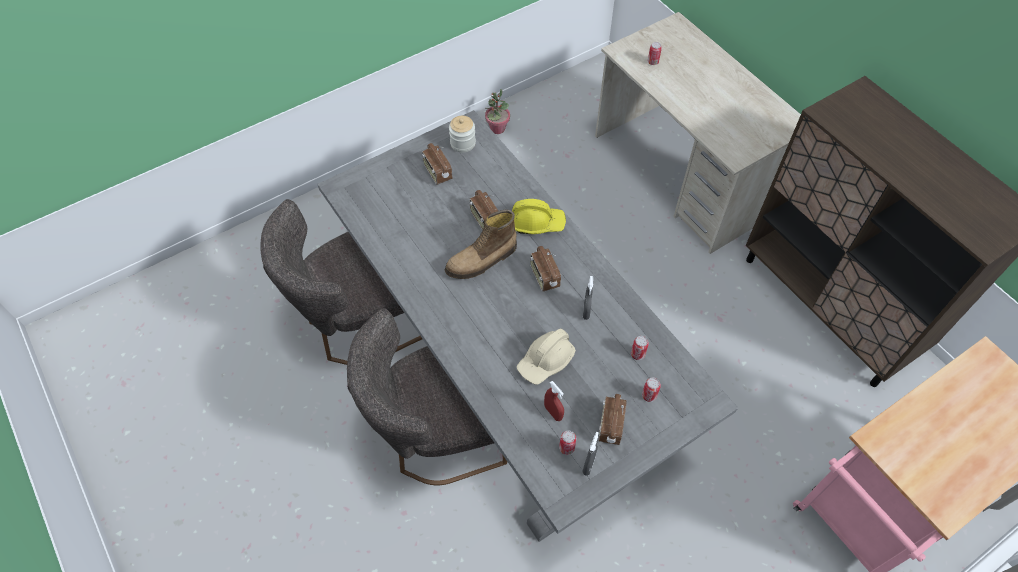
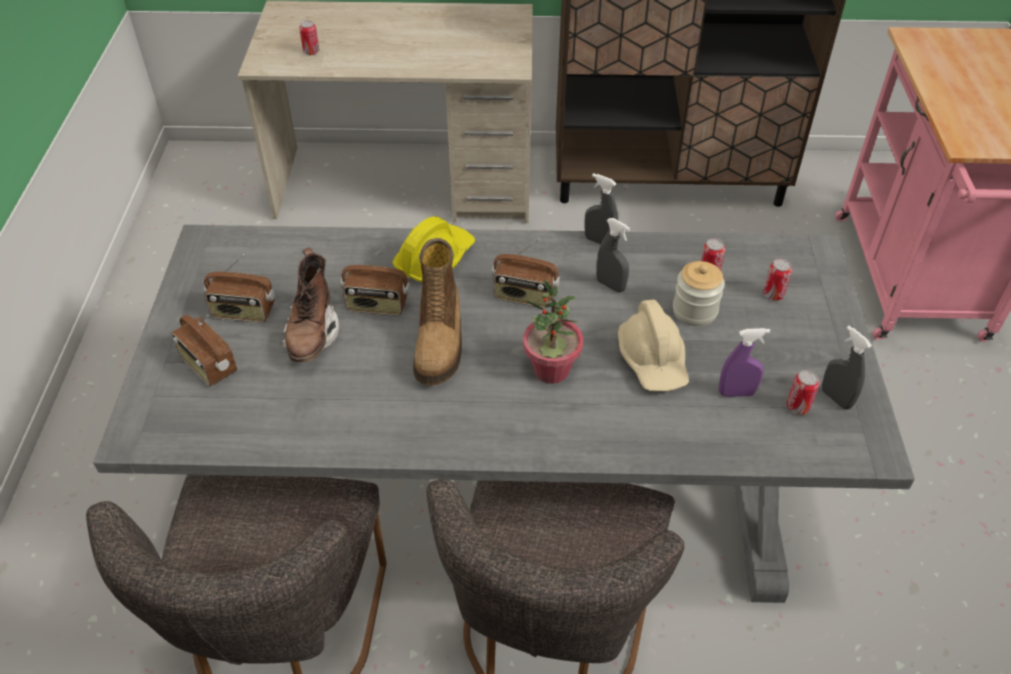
camera: 55 degrees left, 10 degrees down
jar [449,116,476,153] -> jar moved to [673,261,725,326]
potted plant [485,89,510,134] -> potted plant moved to [523,279,583,384]
red spray bottle [544,381,564,421] -> purple spray bottle [719,328,770,397]
radio [598,394,627,445] -> radio moved to [172,314,237,386]
none -> brown boot [281,247,339,362]
none -> grey spray bottle [584,173,618,244]

